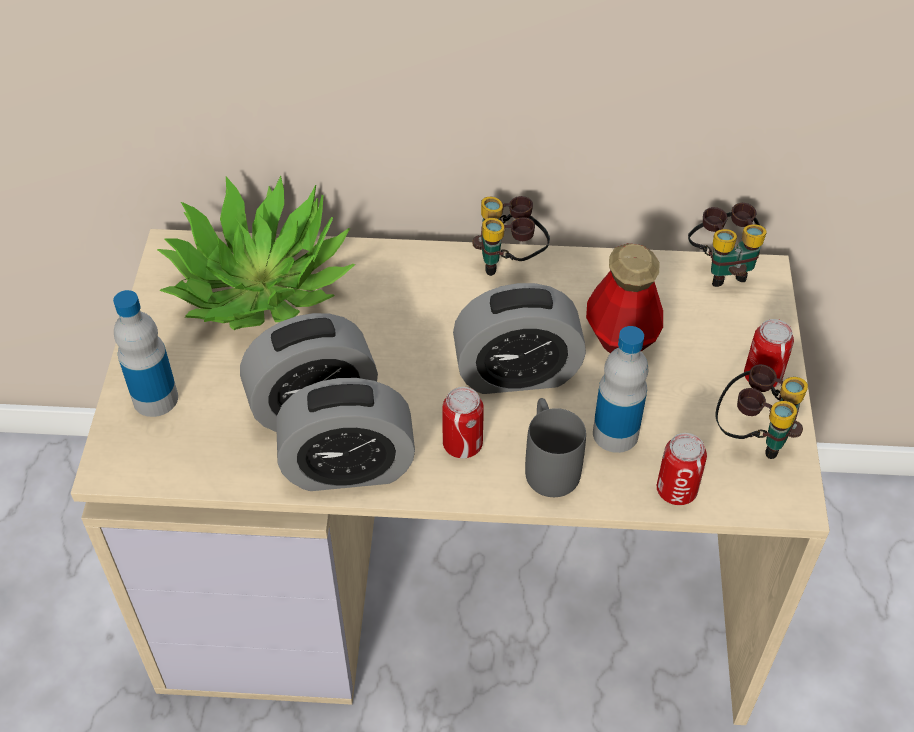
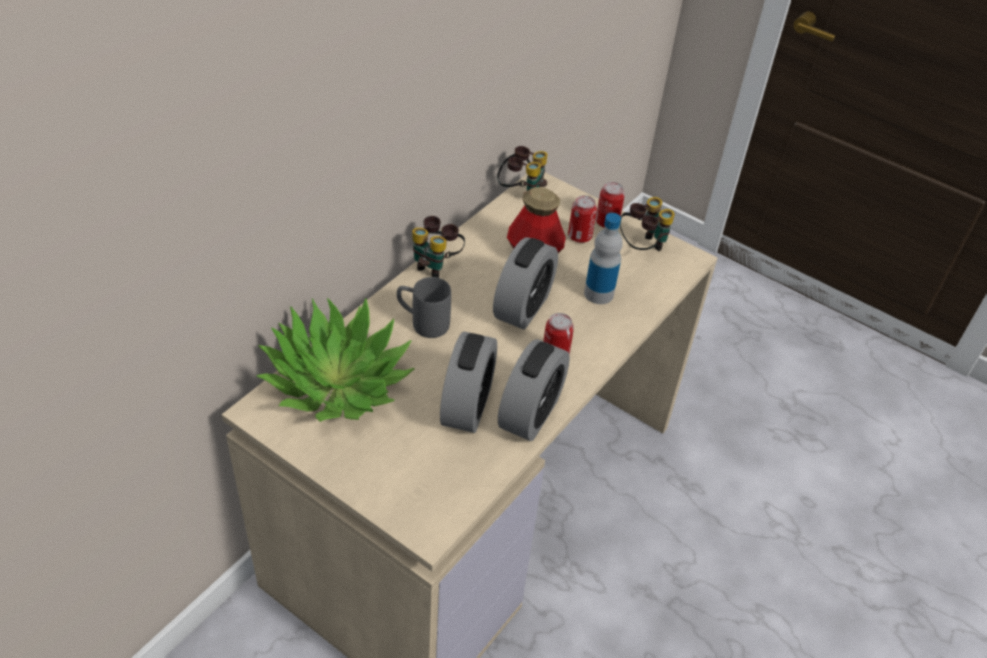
camera: 60 degrees left, 5 degrees down
bottle [113,290,178,417] -> none
grey mug [525,398,586,497] -> grey mug moved to [397,277,451,338]
can [656,433,707,505] -> can moved to [568,195,597,243]

